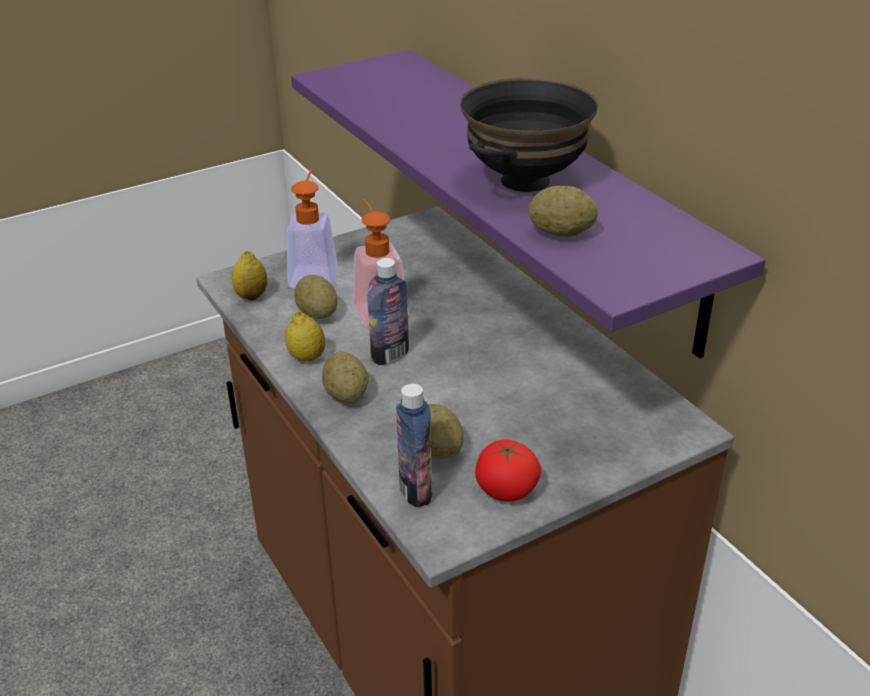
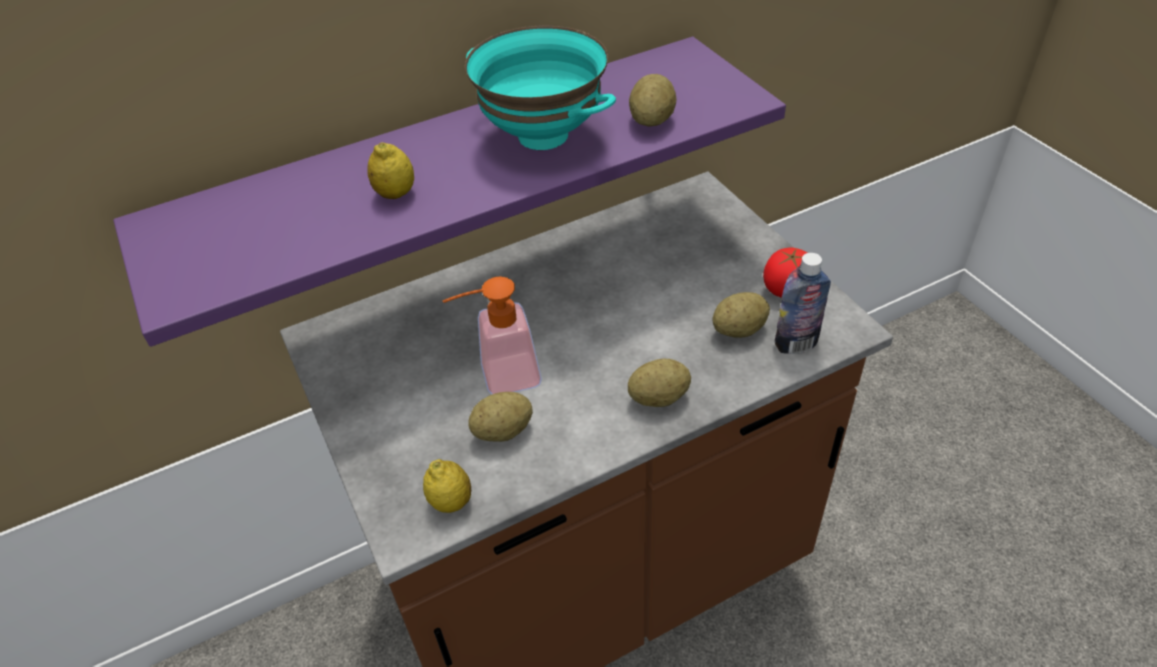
camera: 85 degrees left, 10 degrees up
lemon [286,311,325,361] -> lemon moved to [367,142,414,199]
soap dispenser [287,169,338,289] -> none
bottle [368,258,409,365] -> none
black bowl [460,77,598,192] -> turquoise bowl [465,26,616,150]

